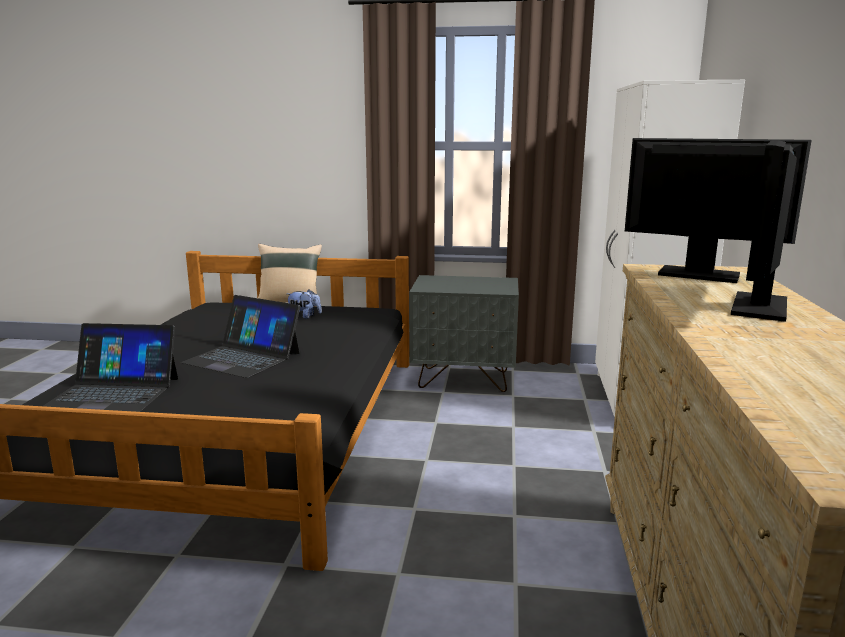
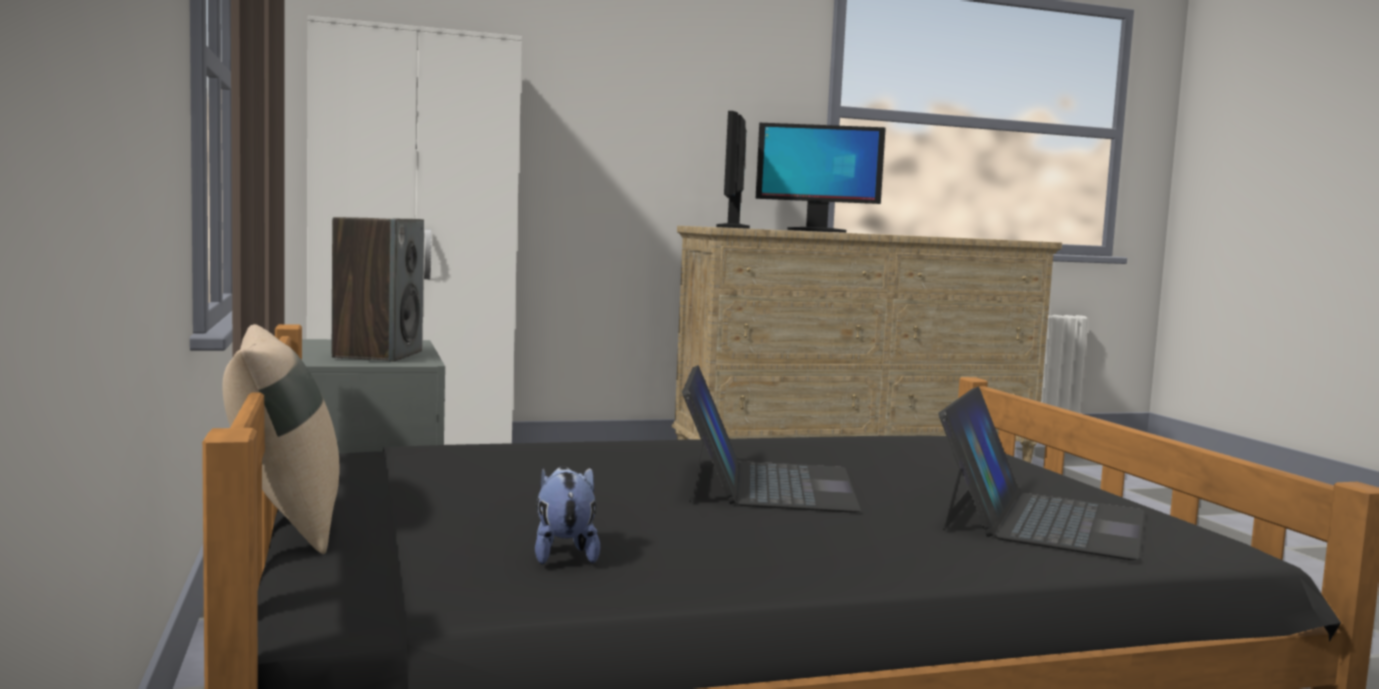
camera: 115 degrees left, 10 degrees down
laptop [43,323,178,412] -> laptop turned 45 degrees clockwise [938,387,1144,560]
plush toy [286,290,322,319] -> plush toy moved to [535,466,600,564]
none -> speaker [332,217,424,362]

